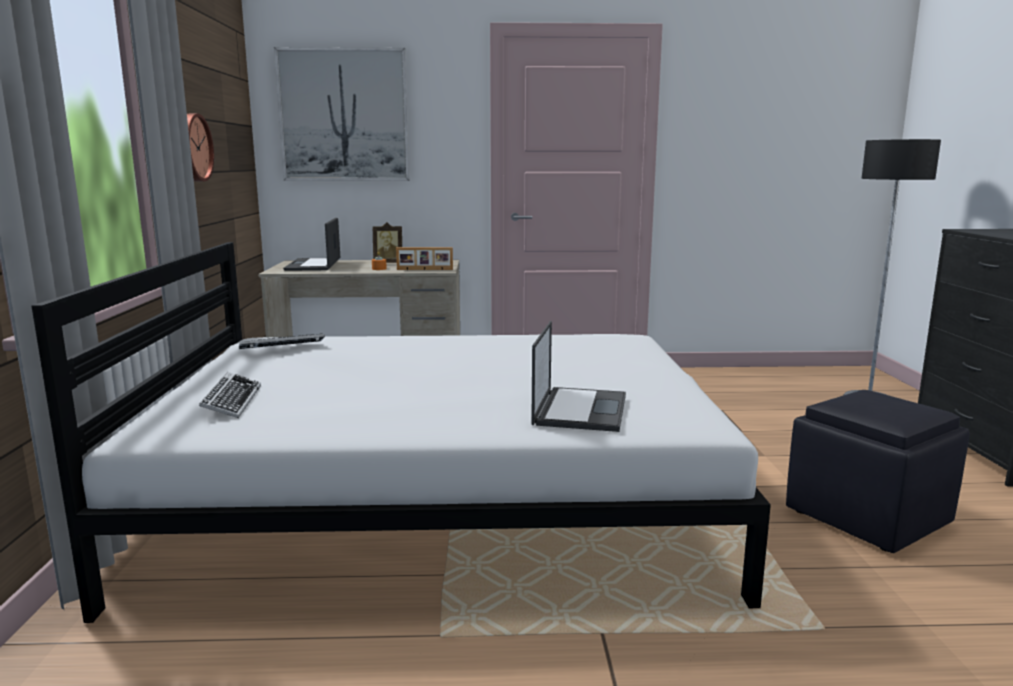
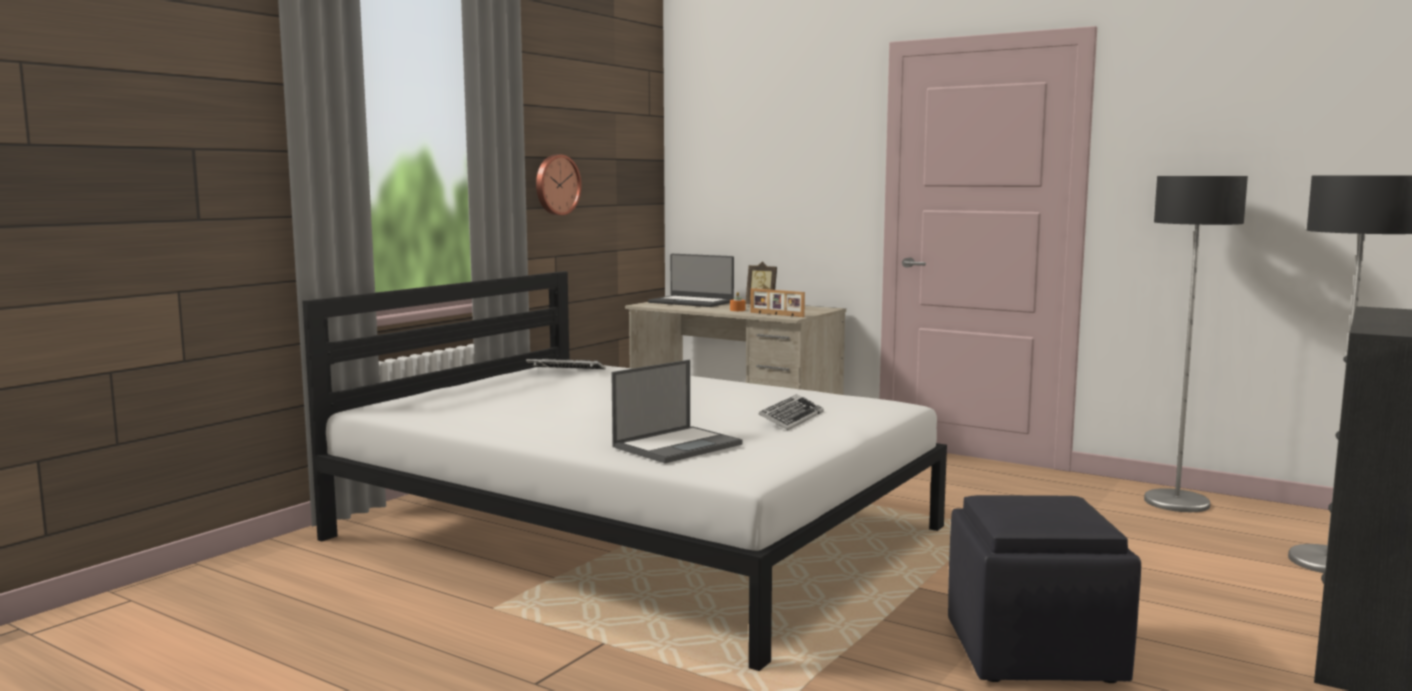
camera: 35 degrees right, 5 degrees down
keyboard [199,372,261,418] -> keyboard moved to [759,394,824,430]
picture [274,47,410,181] -> none
laptop [283,218,340,271] -> laptop turned 90 degrees counterclockwise [648,254,734,307]
none -> floor lamp [1144,176,1248,512]

